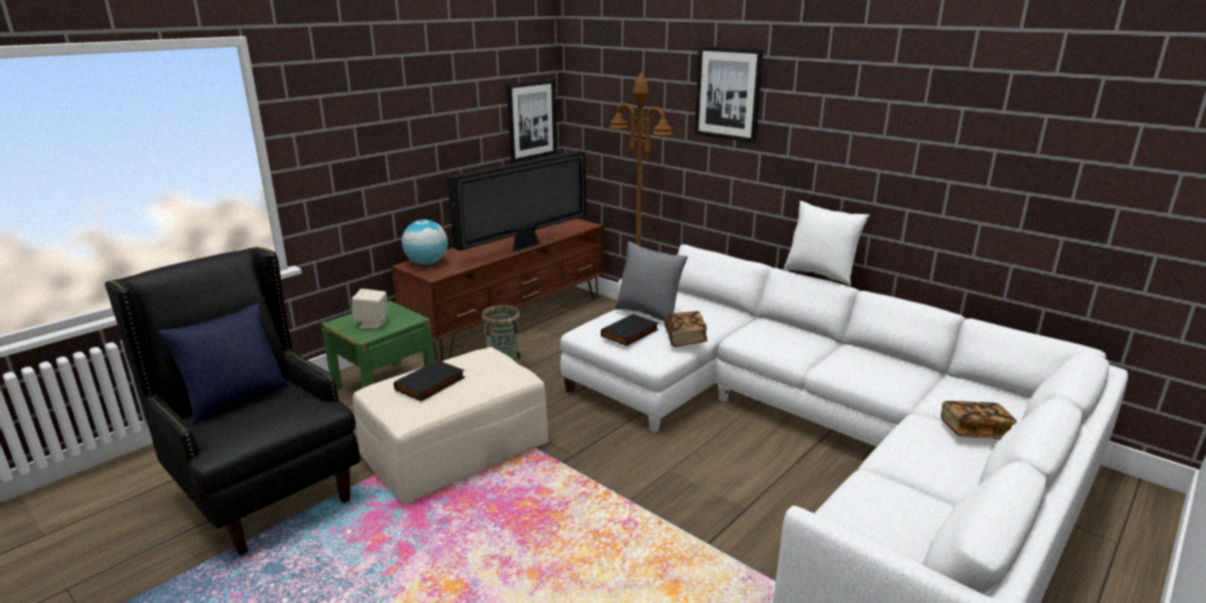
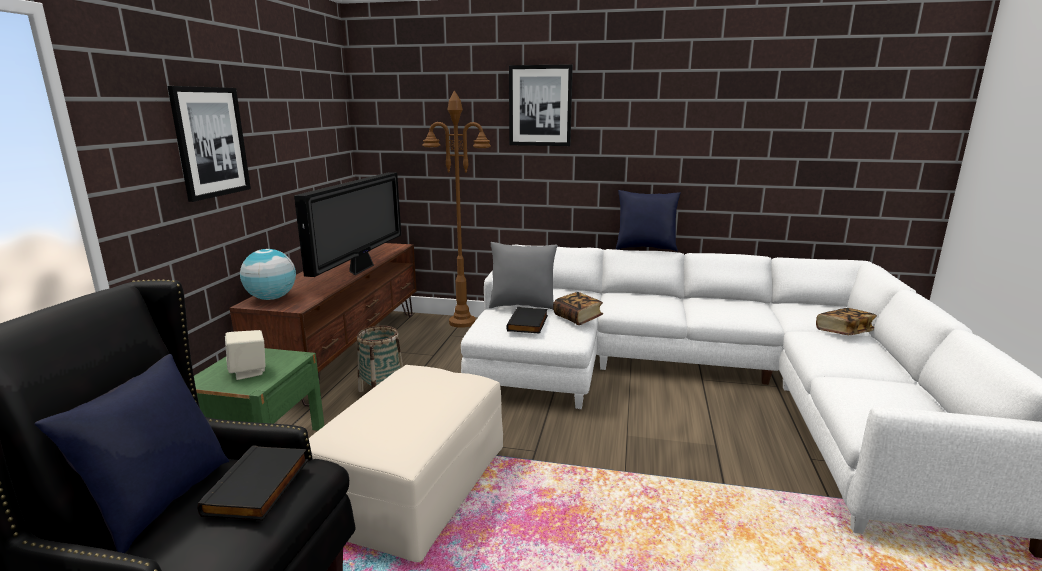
camera: 30 degrees left, 5 degrees down
black book [394,360,465,401] -> black book moved to [197,445,308,521]
picture [507,79,557,163] -> picture moved to [167,86,251,202]
white pillow [783,201,870,286] -> blue pillow [616,190,681,252]

